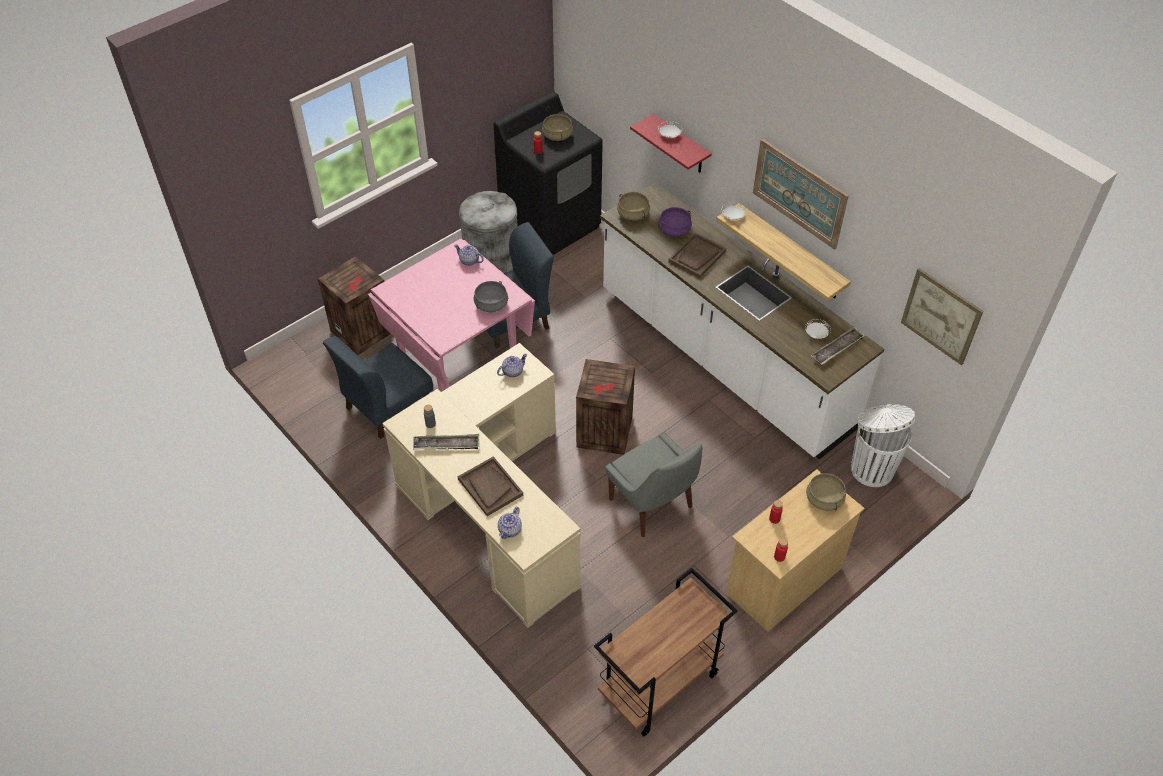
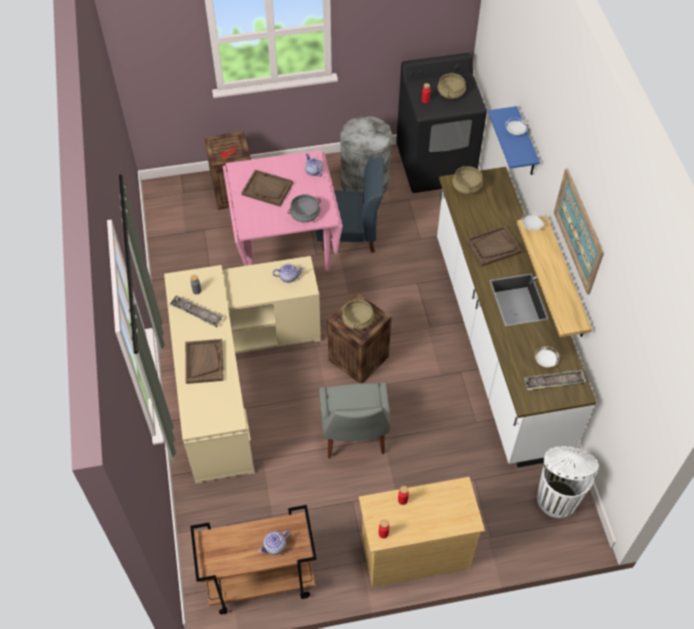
camera: 30 degrees right, 5 degrees up
blue chair [323,336,433,439] -> none
teapot [498,507,522,539] -> teapot moved to [258,530,291,555]
red shelf [630,114,712,173] -> blue shelf [488,106,540,175]
purple cooking pot [658,207,692,237] -> none
beige cooking pot [806,471,846,511] -> beige cooking pot moved to [342,299,374,330]
picture [901,268,983,365] -> none
none -> brown tray [241,170,293,207]

